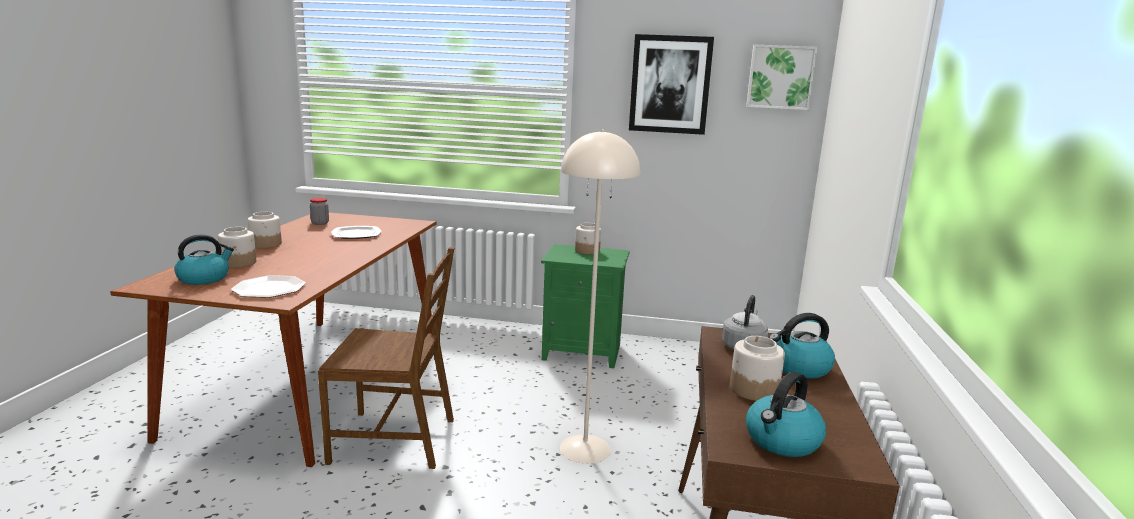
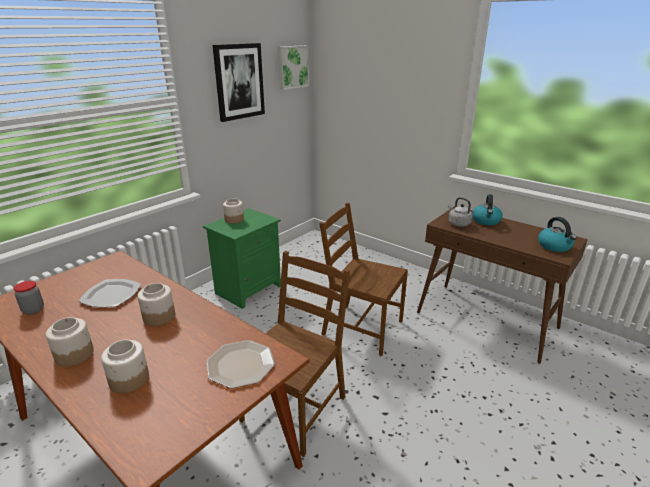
camera: 60 degrees left, 10 degrees up
kettle [174,234,234,285] -> none
beige floor lamp [560,130,640,464] -> brown chair [319,202,408,356]
jar [730,336,785,401] -> jar moved to [138,283,175,326]

